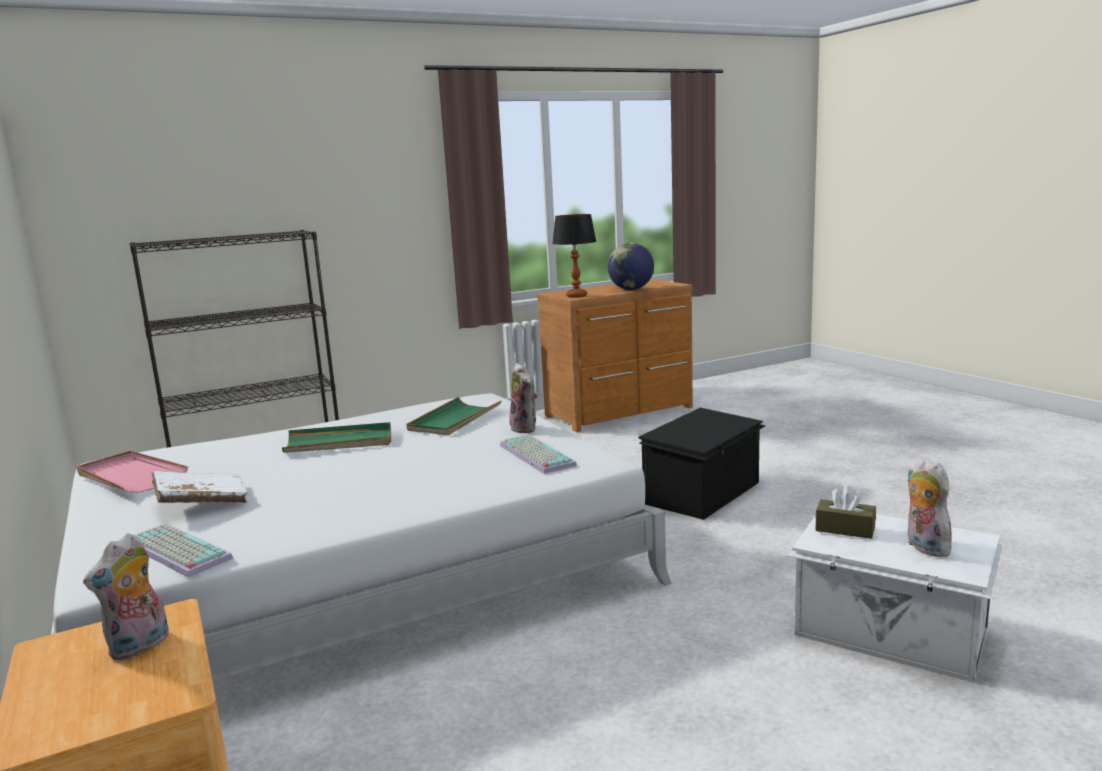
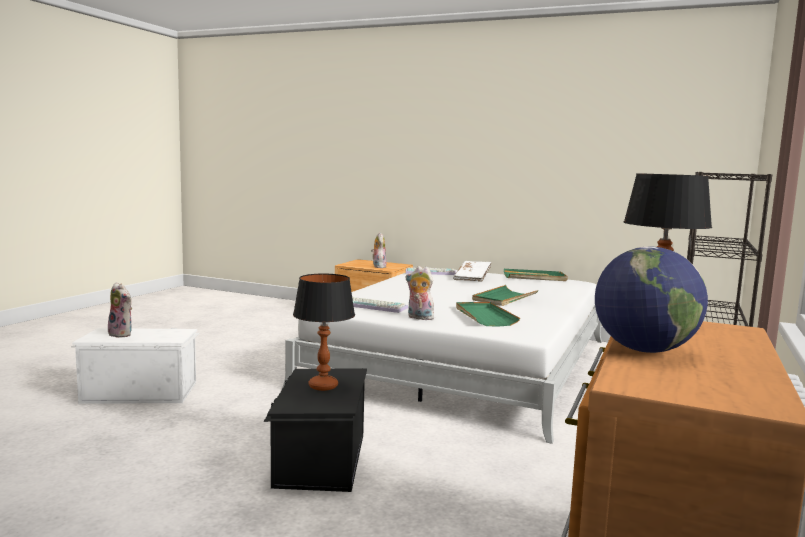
camera: 140 degrees right, 5 degrees down
pink tray [76,451,188,493] -> green tray [504,269,568,281]
brown tissue box [815,486,876,539] -> none
none -> table lamp [293,274,355,391]

